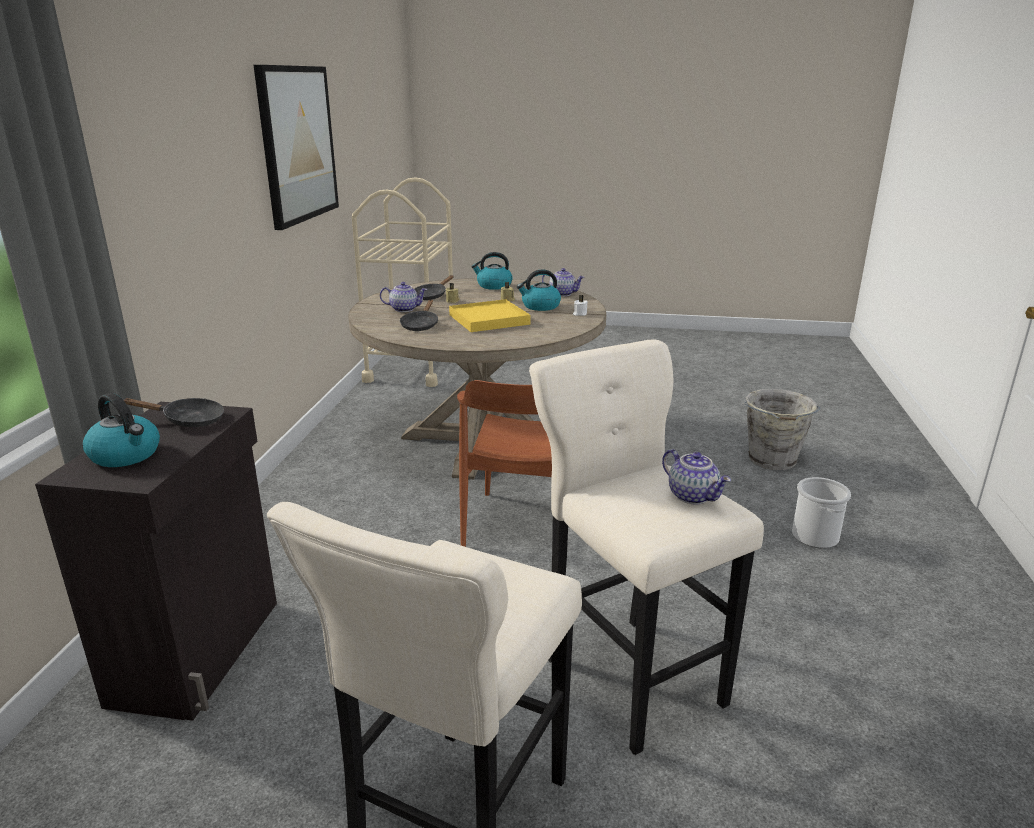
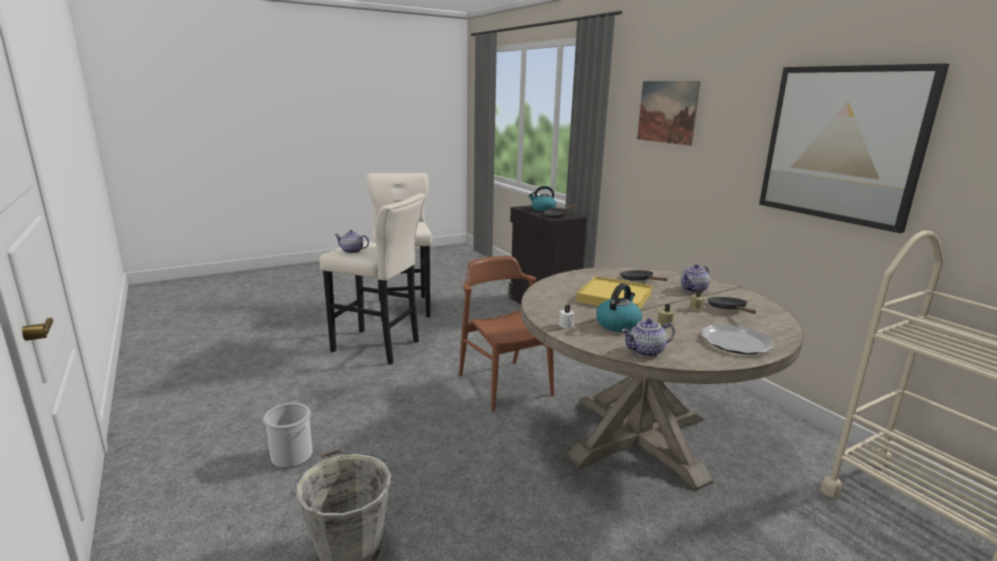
camera: 140 degrees right, 5 degrees down
kettle [471,252,513,290] -> plate [701,324,774,354]
none -> picture [637,81,700,146]

